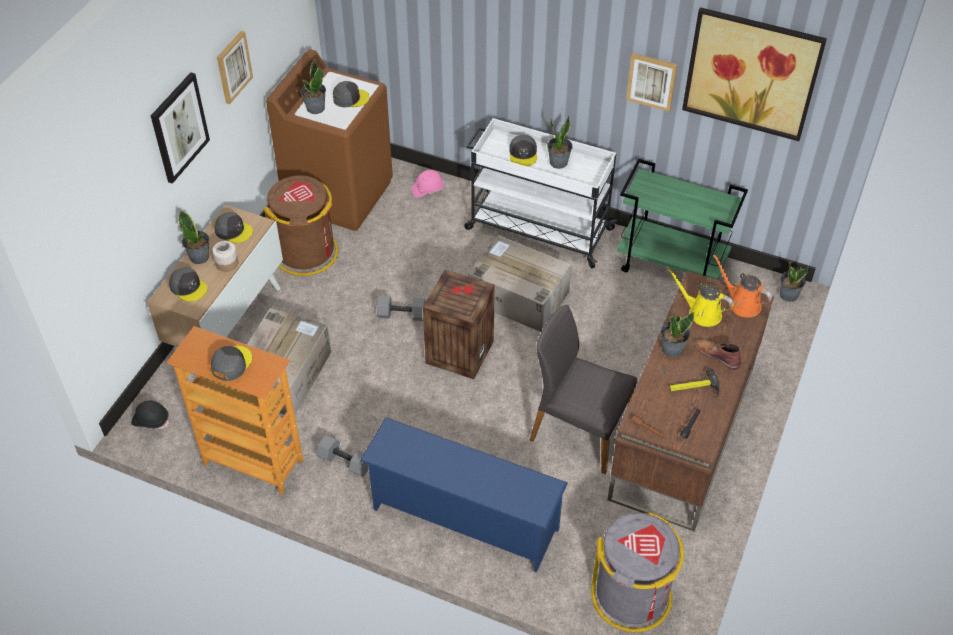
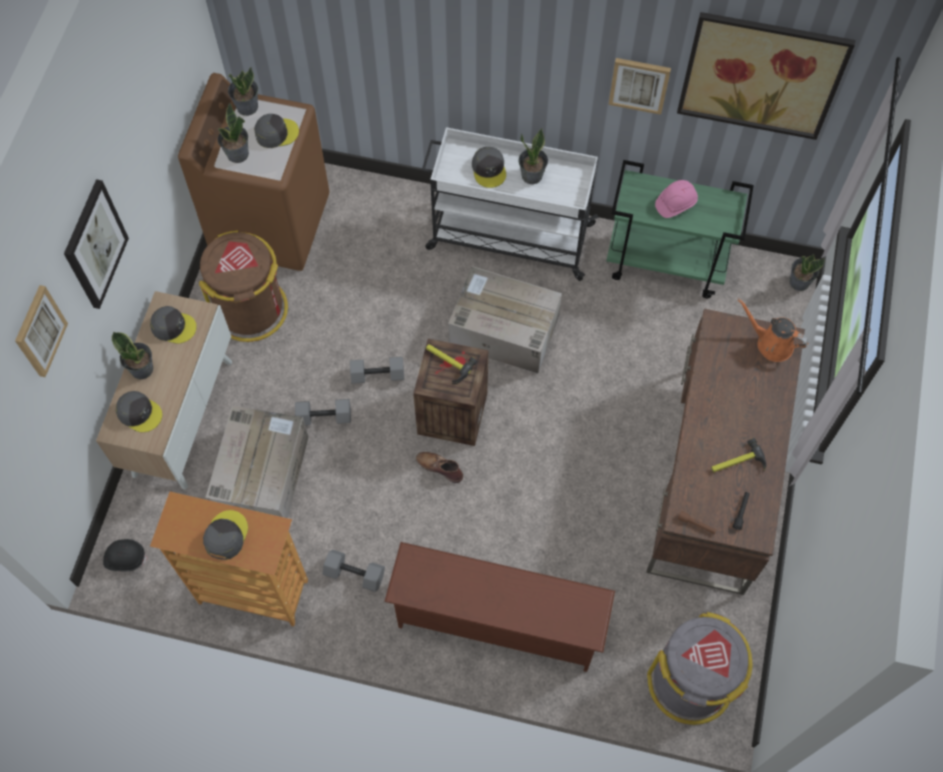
camera: 10 degrees left, 15 degrees up
jar [212,241,238,272] -> none
picture [217,31,253,104] -> picture moved to [15,285,68,377]
blue shoe rack [360,417,568,572] -> brown shoe rack [384,542,615,672]
pink hard hat [412,170,444,197] -> pink hard hat moved to [655,180,698,218]
grey chair [530,305,637,474] -> none
potted plant [661,312,694,358] -> potted plant moved to [228,67,258,116]
yellow watering can [668,269,734,327] -> none
brown boot [694,339,741,370] -> brown boot moved to [416,452,463,483]
none -> grey dumbbell [295,399,351,426]
none -> hammer [426,344,477,384]

